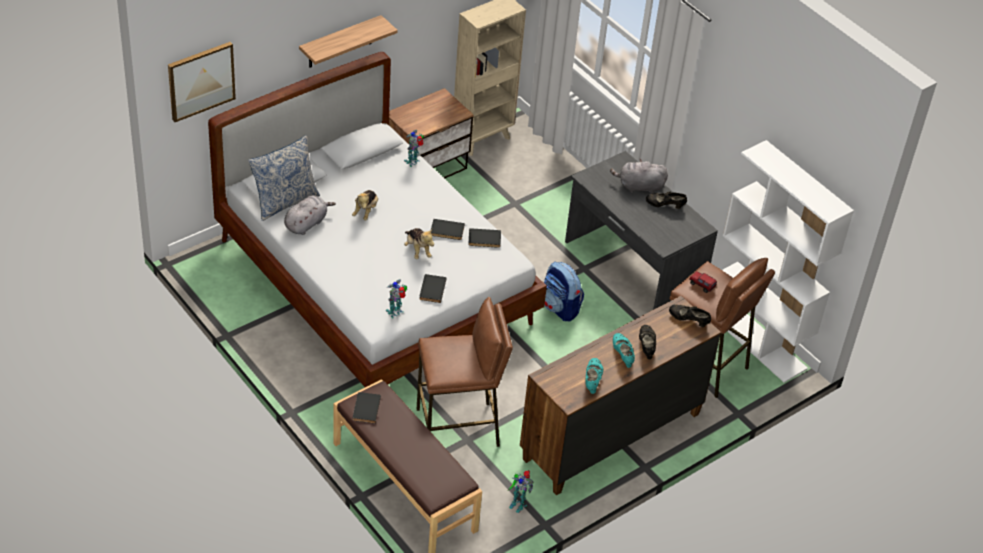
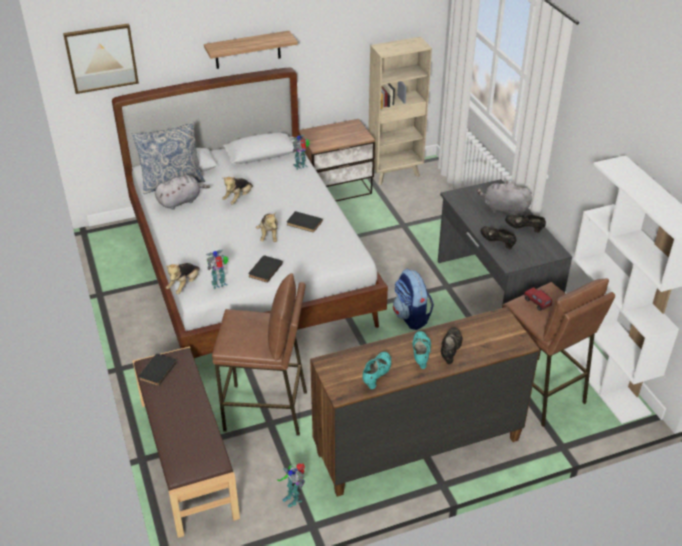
camera: 20 degrees right, 5 degrees down
black book [468,228,501,248] -> none
black shoe [669,304,711,327] -> black shoe moved to [481,226,516,249]
none -> plush toy [165,263,200,294]

